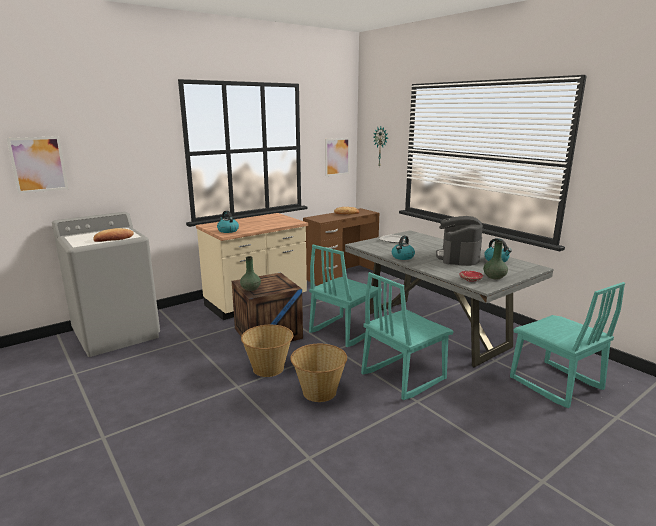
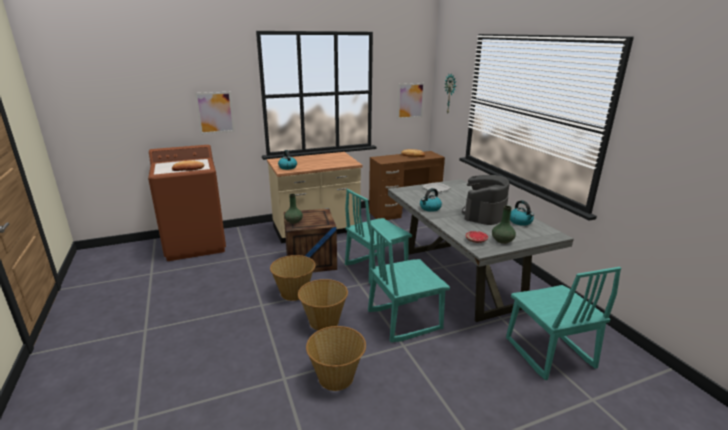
camera: 15 degrees right, 5 degrees up
picture [7,136,68,194] -> picture moved to [195,92,235,134]
grey washing machine [52,212,160,357] -> brown washing machine [148,145,226,261]
none -> basket [306,326,366,391]

